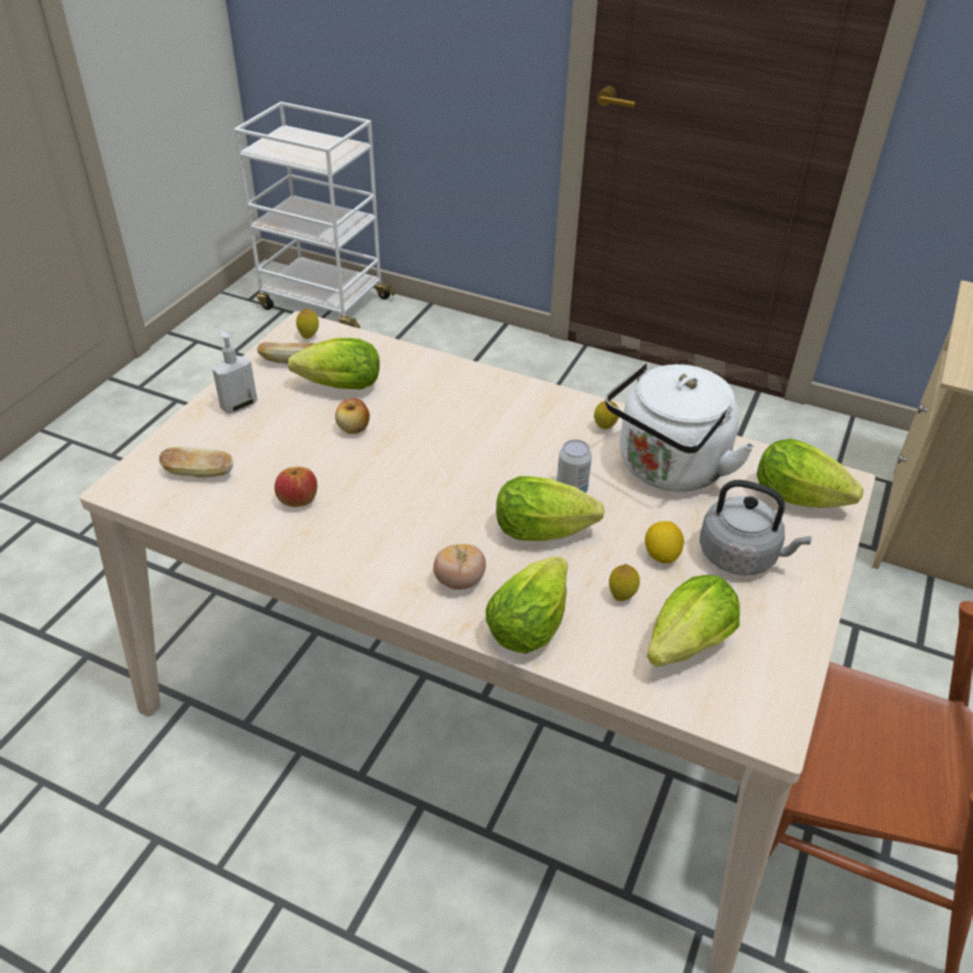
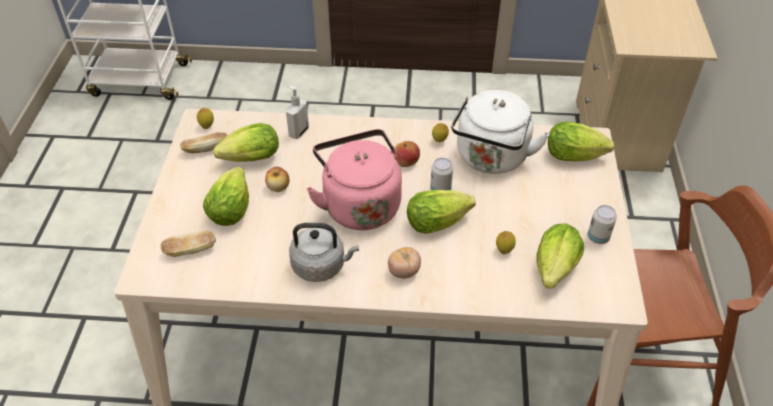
camera: 20 degrees left, 5 degrees up
soap dispenser [212,330,257,413] -> soap dispenser moved to [286,85,309,139]
apple [274,467,317,507] -> apple moved to [394,141,420,167]
lettuce [486,556,568,654] -> lettuce moved to [203,167,249,226]
lemon [645,521,684,563] -> none
grey kettle [700,480,812,575] -> grey kettle moved to [289,223,359,282]
none -> pink kettle [306,129,402,230]
none -> can [588,205,617,244]

